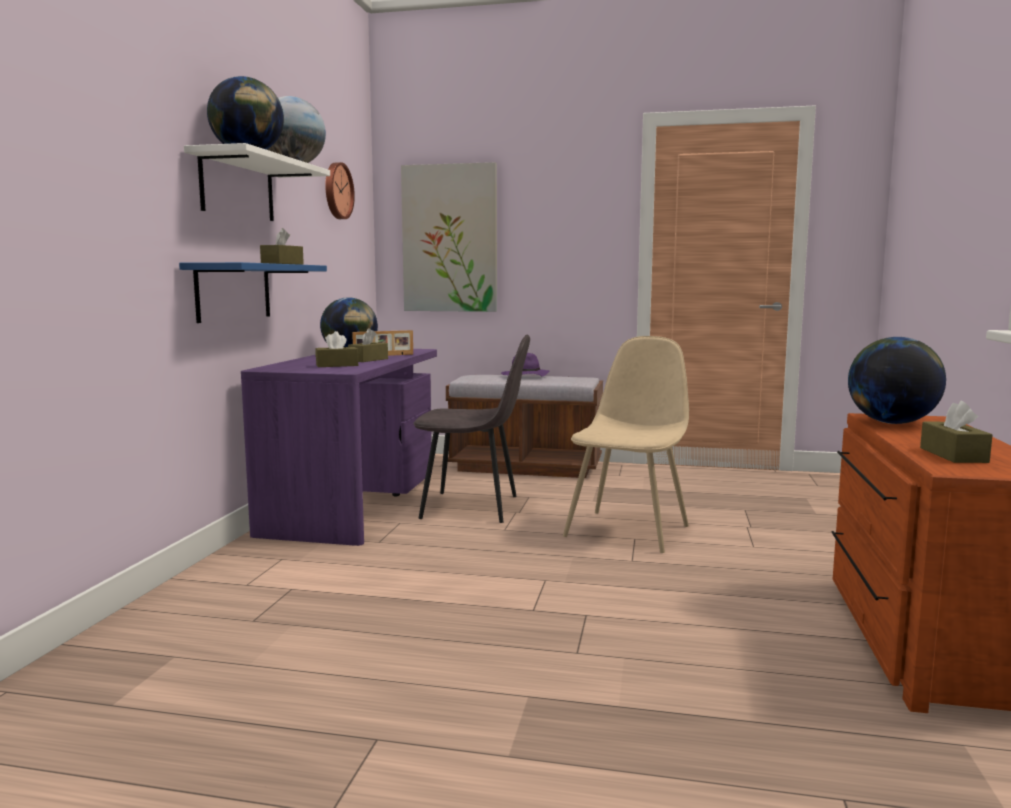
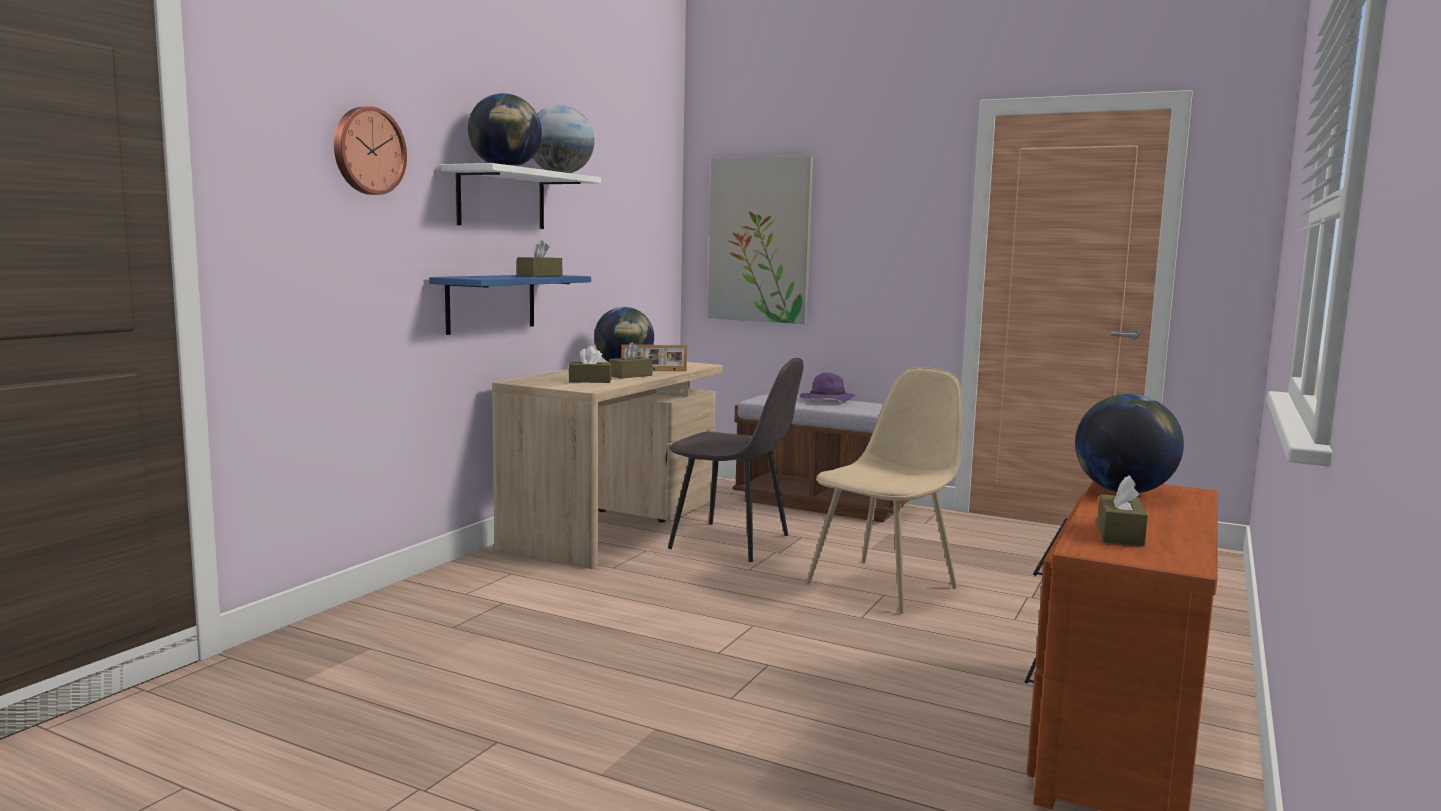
camera: 15 degrees right, 0 degrees up
purple desk [241,349,437,546] -> beige desk [492,362,723,569]
wall clock [325,162,355,219] -> wall clock moved to [334,106,407,195]

